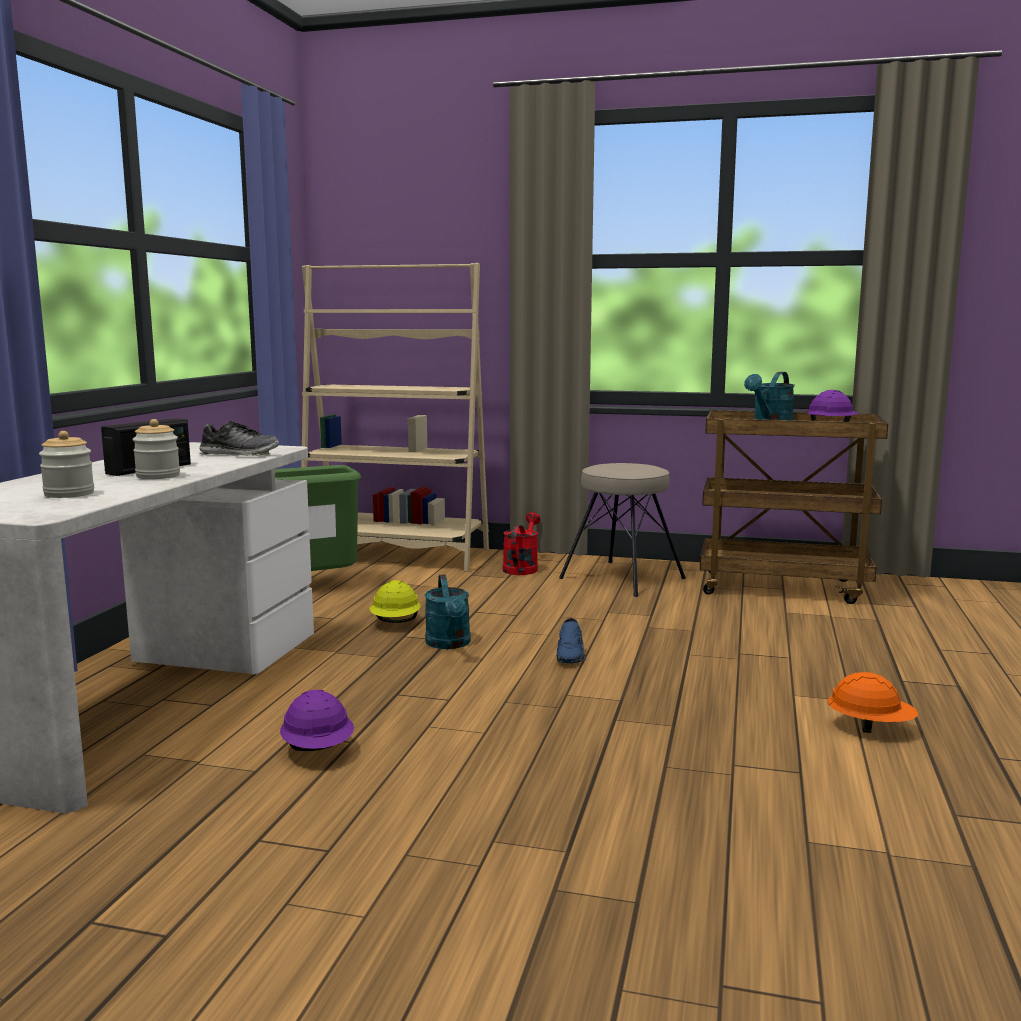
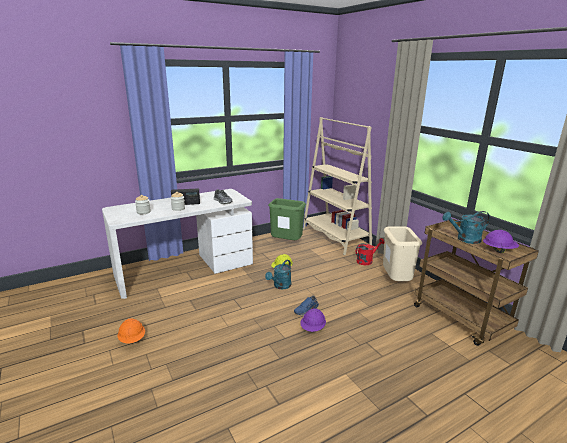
camera: 45 degrees right, 10 degrees up
purple hard hat [280,690,354,751] -> purple hard hat moved to [300,308,326,332]
beige stool [559,463,686,597] -> beige trash can [383,226,422,281]
orange hard hat [828,672,918,733] -> orange hard hat moved to [117,318,145,343]

